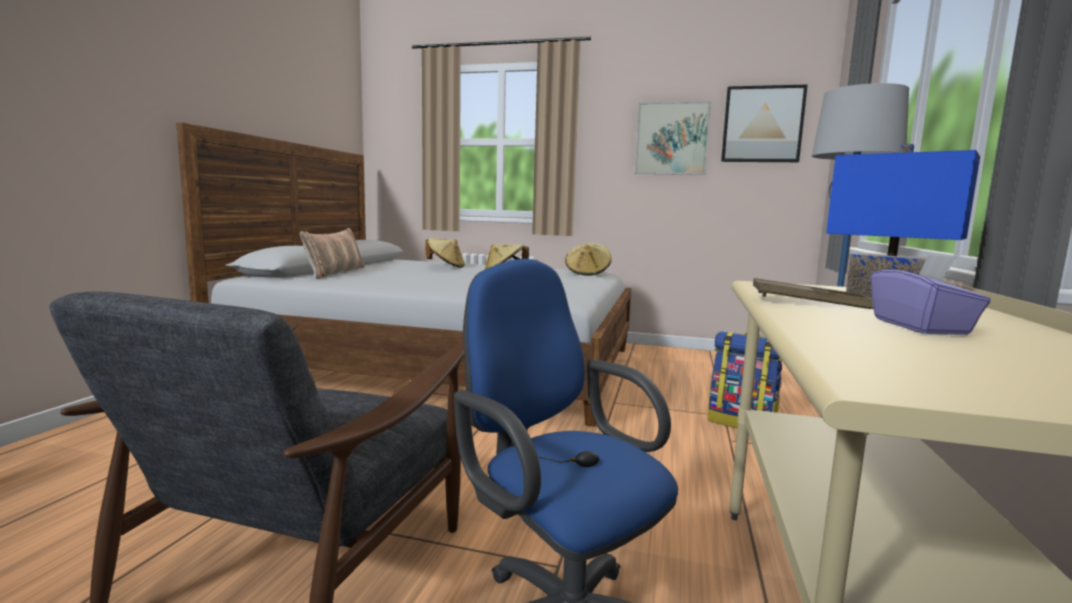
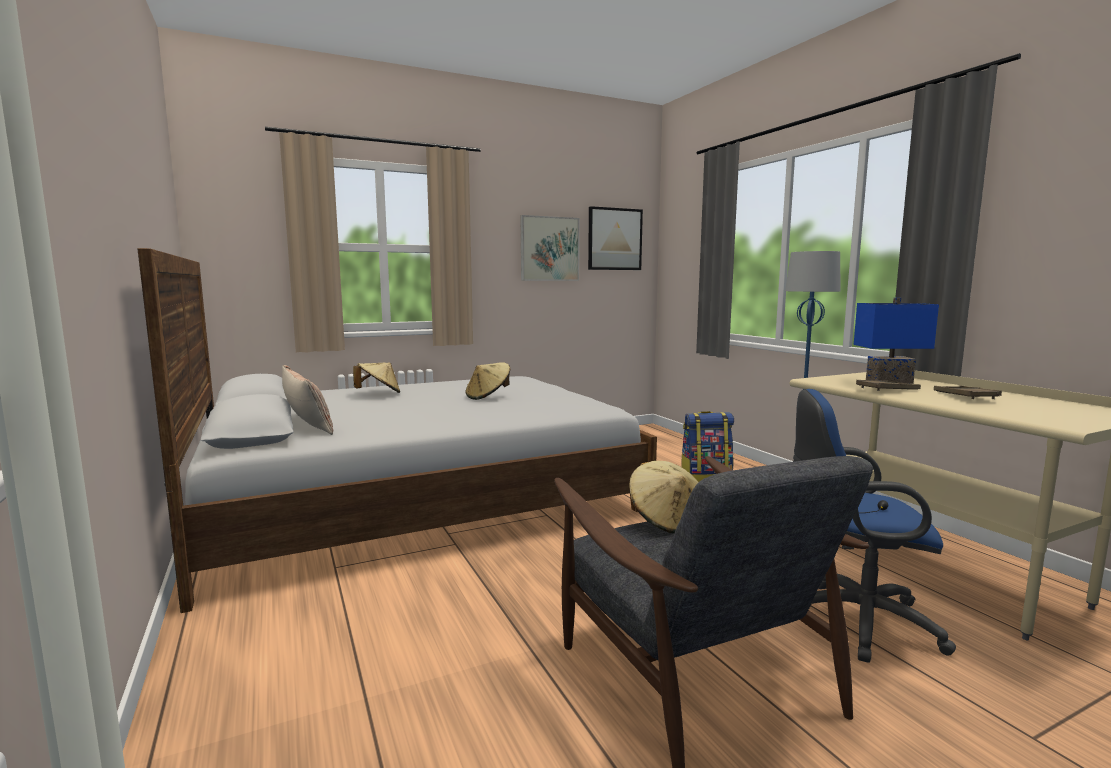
camera: 40 degrees left, 0 degrees up
beige hat [565,243,612,276] -> beige hat moved to [629,461,699,533]
purple tissue box [871,254,991,335] -> brown tray [934,386,1002,399]

